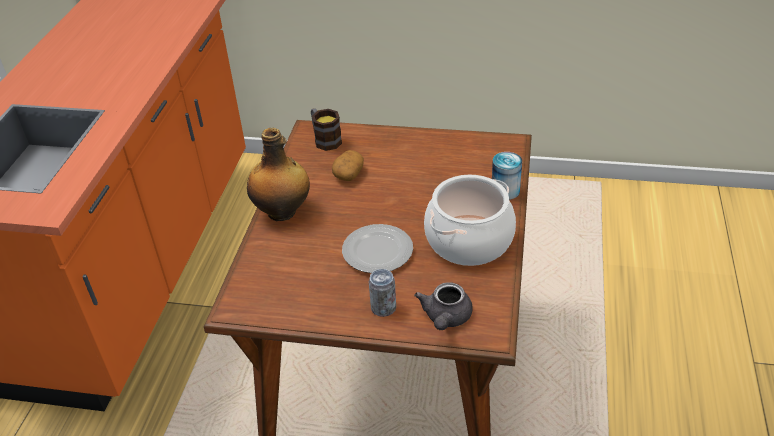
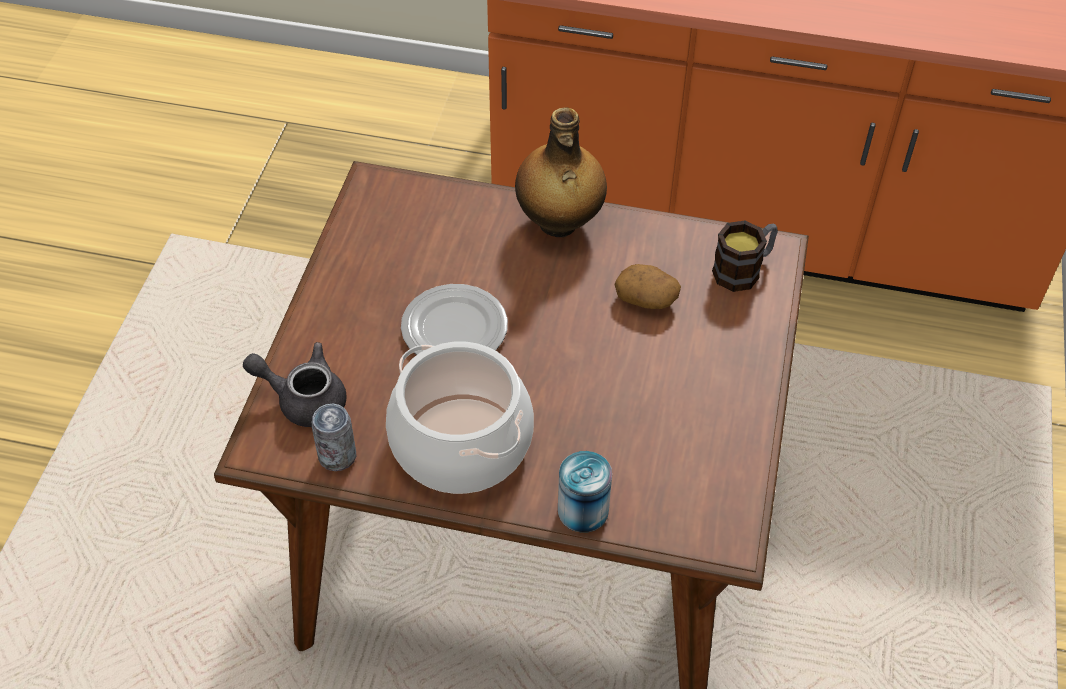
camera: 90 degrees right, 10 degrees up
can [369,269,396,317] -> can moved to [312,404,356,471]

